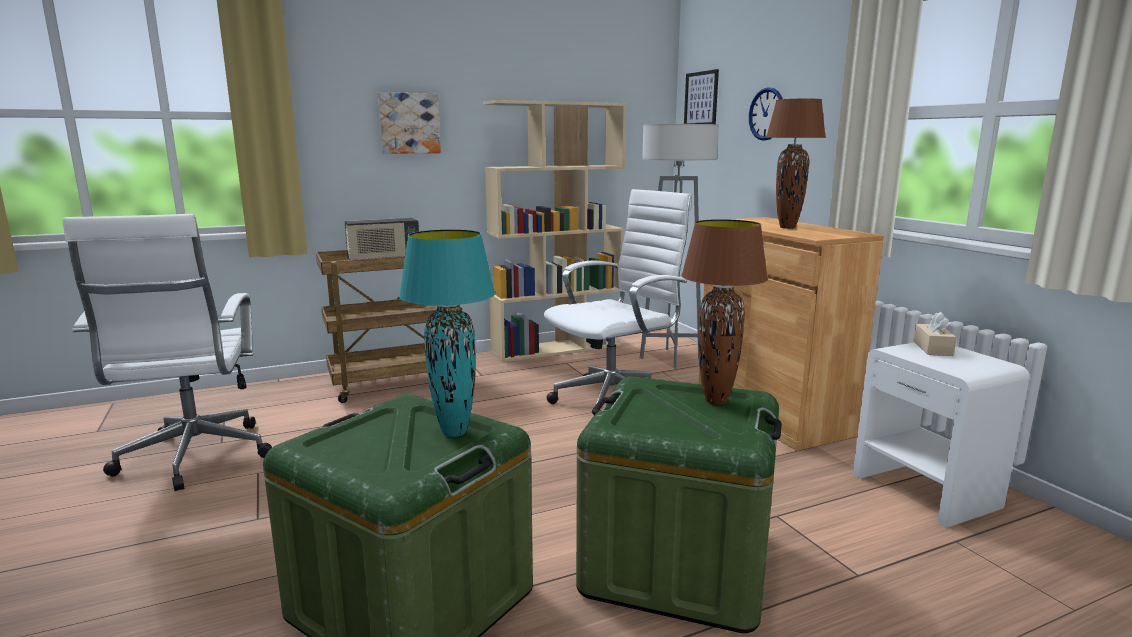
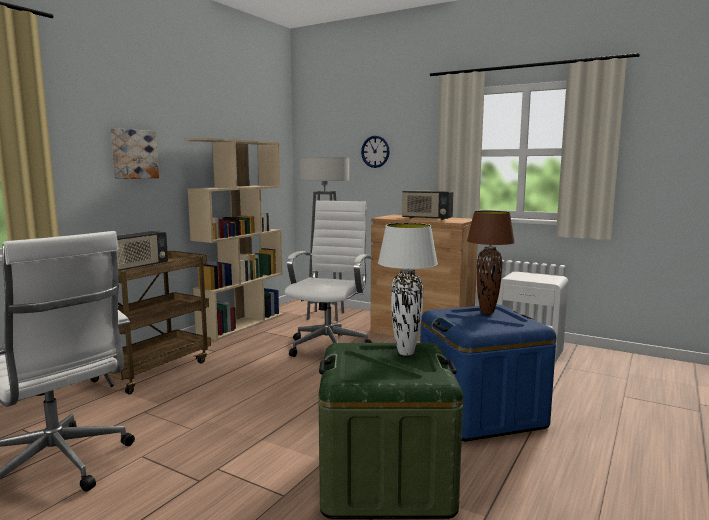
camera: 35 degrees left, 5 degrees down
turquoise table lamp [399,229,495,437] -> white table lamp [378,223,438,356]
green storage box [576,376,781,633] -> blue storage box [420,304,556,441]
picture [684,69,719,124] -> none
brown table lamp [766,99,826,229] -> radio [401,190,454,220]
beige tissue box [913,312,957,356] -> none

